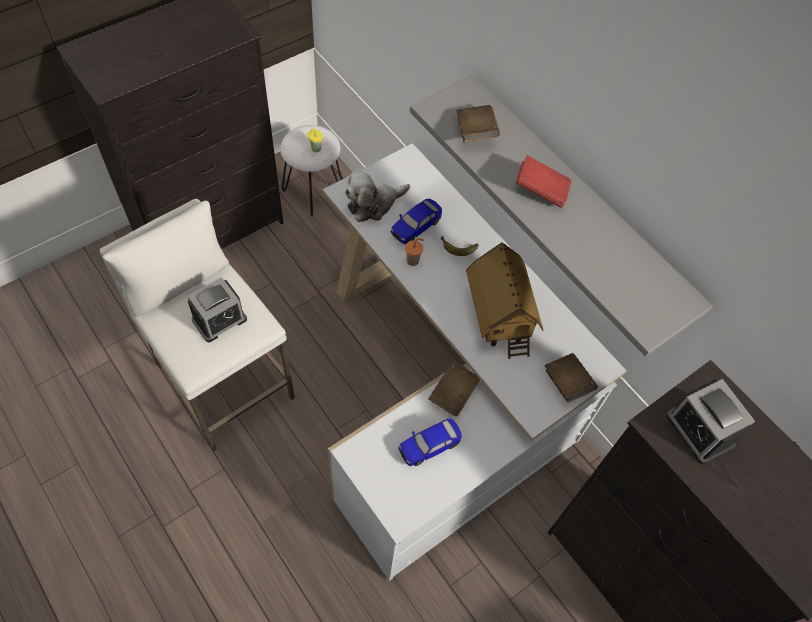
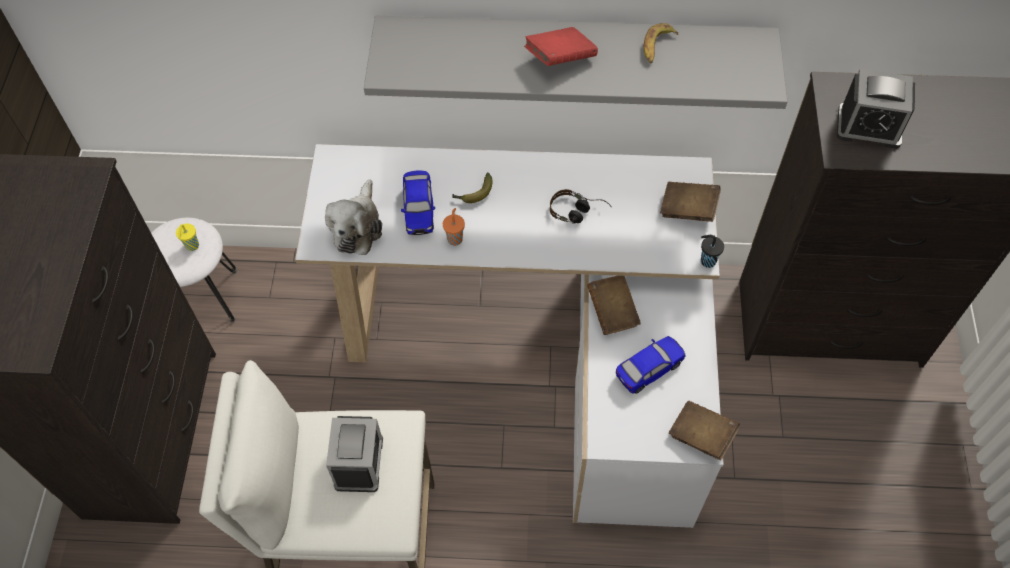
camera: 45 degrees left, 0 degrees up
toy car [399,419,462,466] -> toy car turned 135 degrees counterclockwise [616,336,686,394]
brown book [457,105,500,143] -> brown book moved to [669,401,740,460]
toy house [466,242,544,359] -> headphones [550,189,611,224]
none -> banana [644,23,679,64]
none -> black cup [701,235,724,268]

